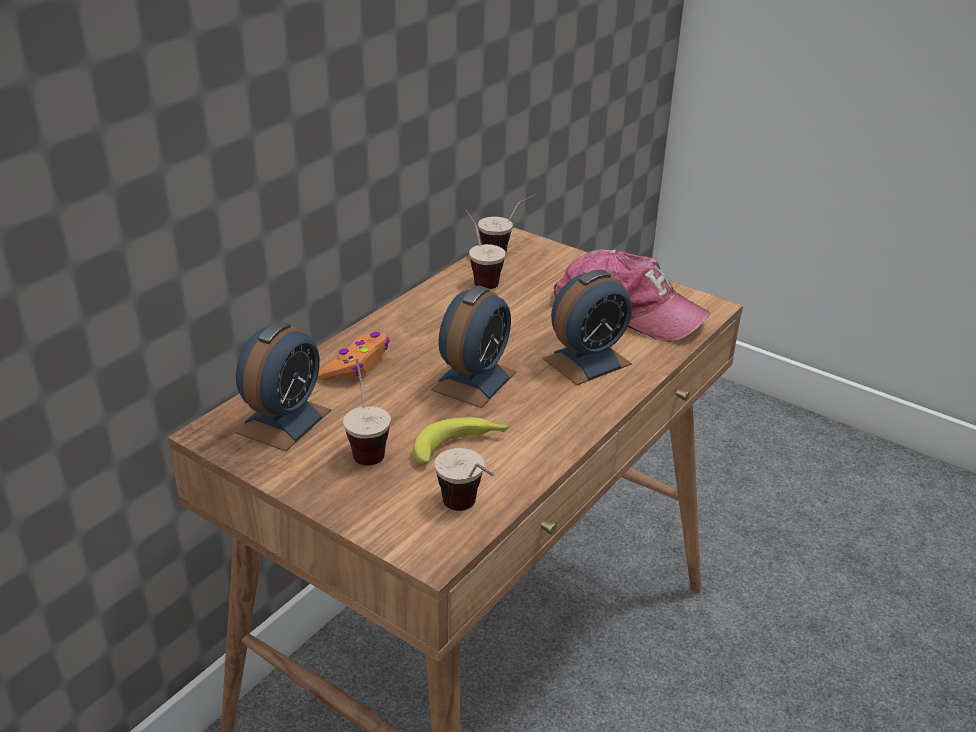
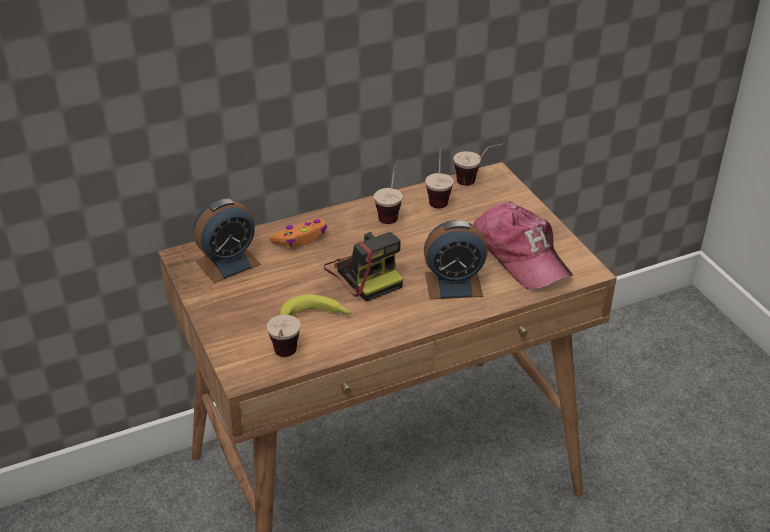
camera: 30 degrees right, 5 degrees up
cup [343,359,391,466] -> cup moved to [374,159,403,224]
alarm clock [431,286,516,408] -> camera [324,232,403,302]

